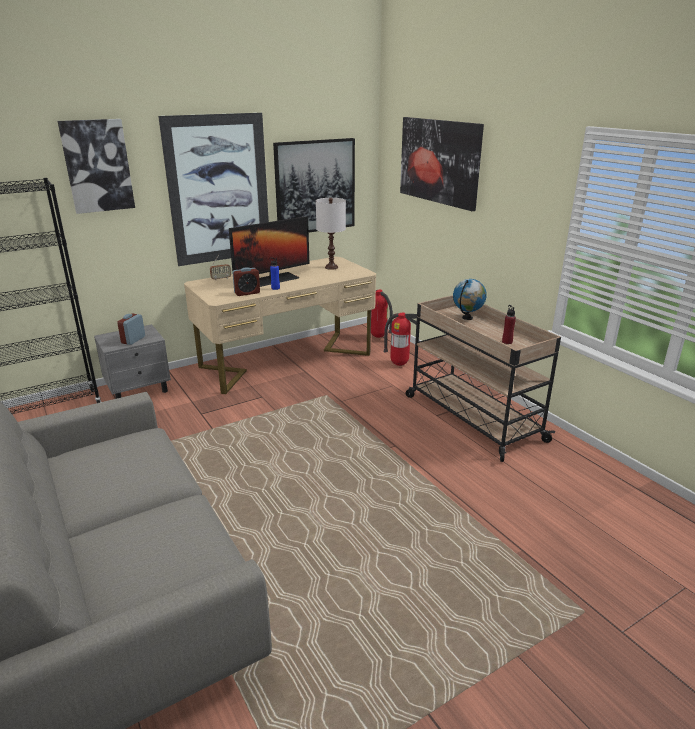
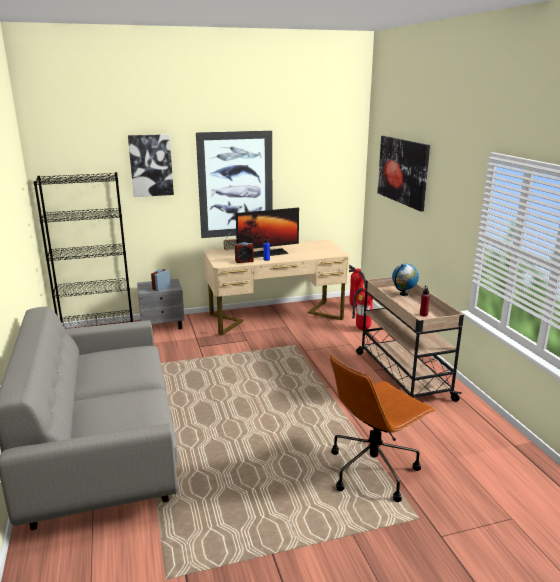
camera: 15 degrees right, 5 degrees down
picture [273,138,355,233] -> none
white table lamp [316,198,346,270] -> none
none -> brown office chair [330,355,436,502]

